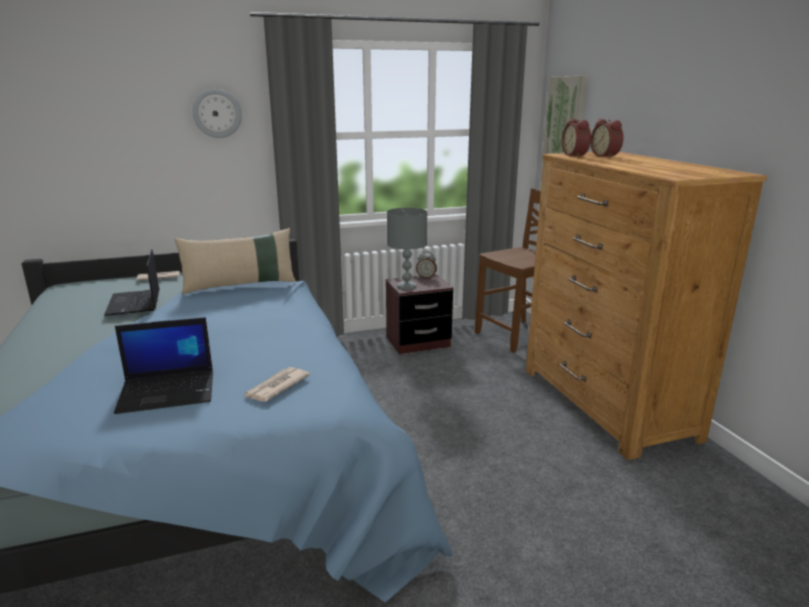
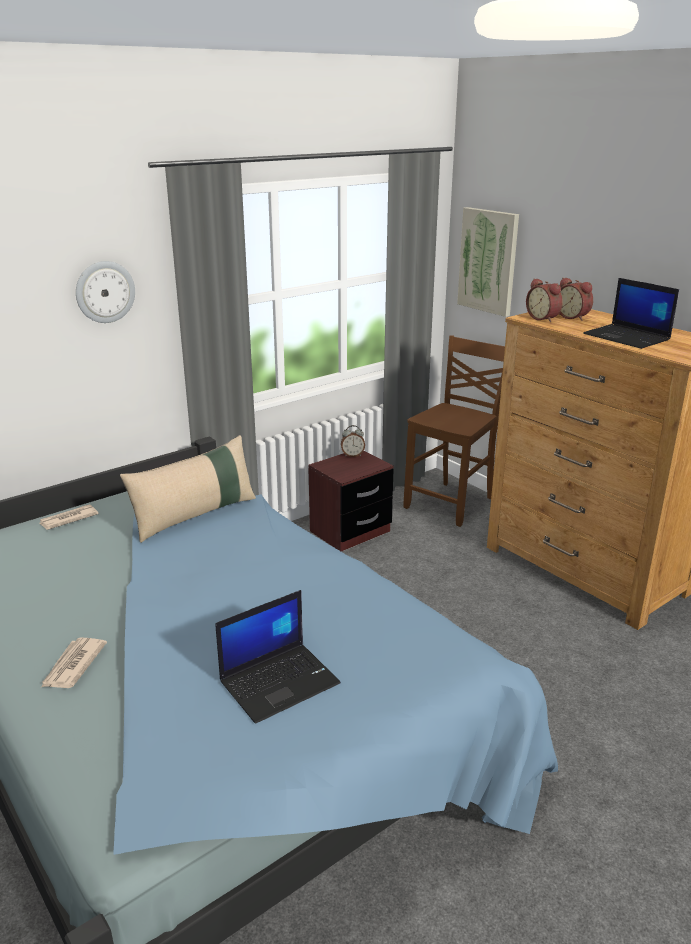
camera: 20 degrees left, 5 degrees up
laptop [104,249,160,316] -> laptop moved to [583,278,679,349]
newspaper [244,367,310,402] -> newspaper moved to [41,637,107,688]
grey table lamp [387,208,427,290] -> none

